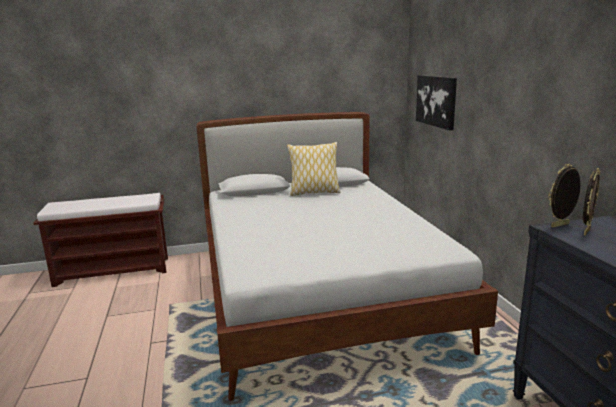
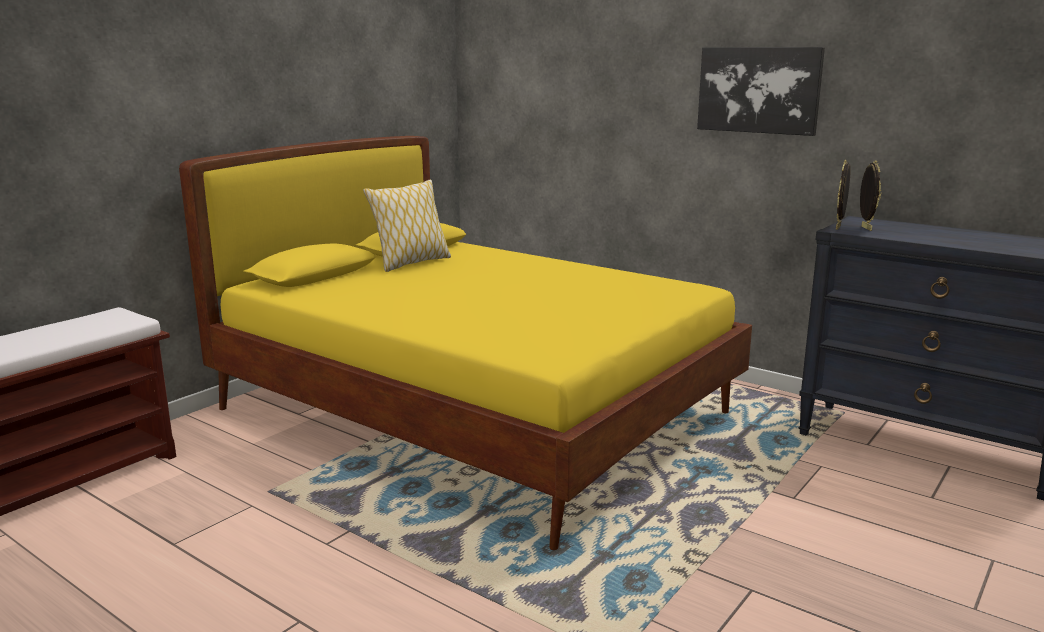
camera: 40 degrees left, 0 degrees up
white bed [196,112,498,401] -> yellow bed [179,136,752,550]
picture [416,75,457,131] -> picture moved to [697,47,825,136]

